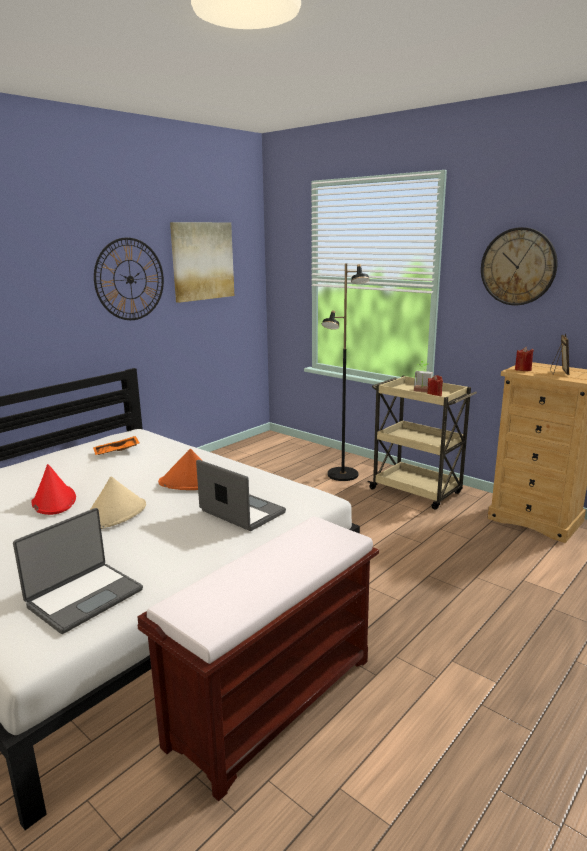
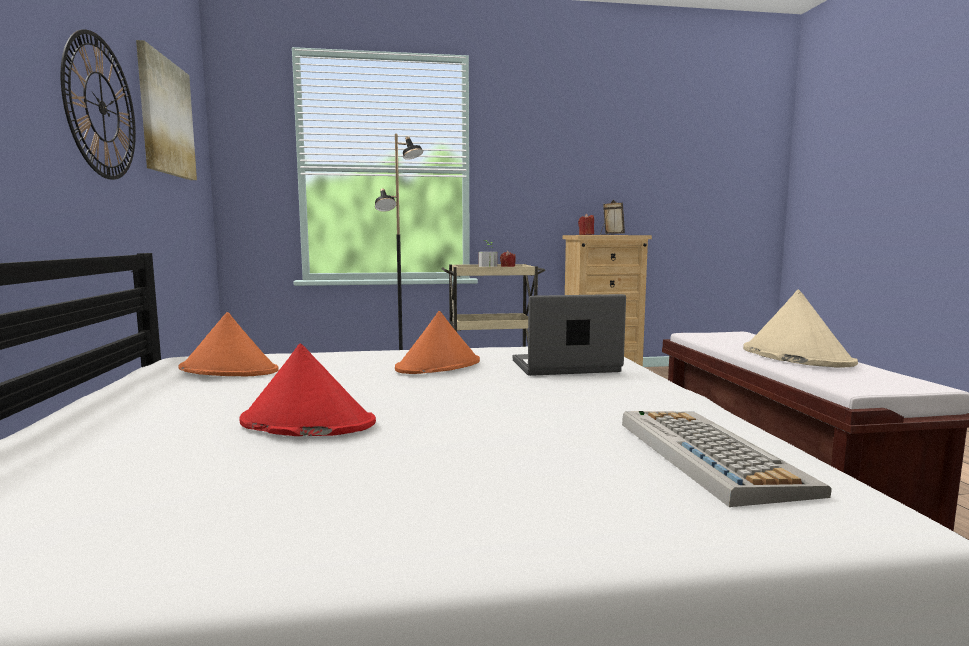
camera: 50 degrees left, 10 degrees down
laptop [13,508,143,634] -> keyboard [622,411,832,507]
beige hat [90,476,146,529] -> beige hat moved to [743,290,858,368]
orange tray [93,436,139,455] -> orange hat [179,312,279,376]
wall clock [481,227,557,305] -> none

